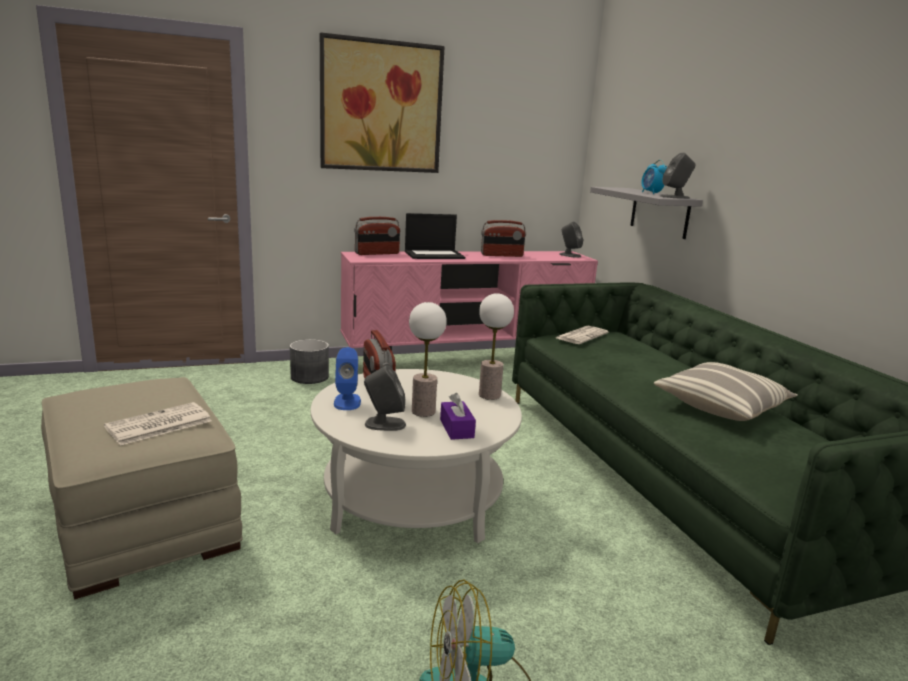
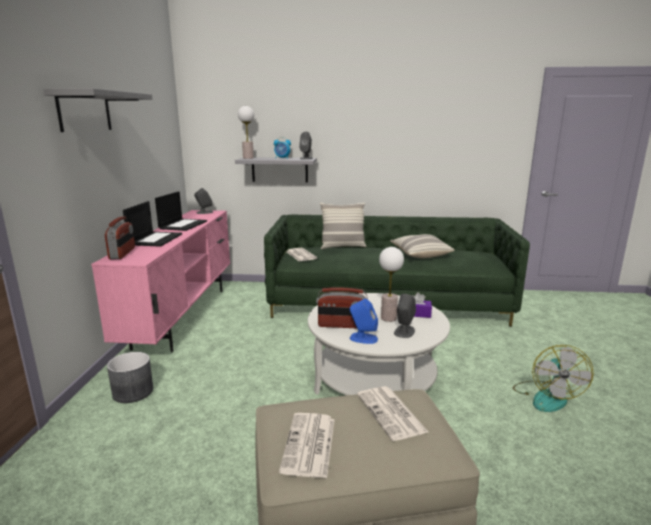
camera: 65 degrees left, 0 degrees up
picture [320,32,445,173] -> grey shelf [43,88,153,132]
table lamp [479,293,514,400] -> table lamp moved to [238,106,254,159]
radio [481,220,526,257] -> laptop [155,191,207,231]
none -> newspaper [279,413,334,478]
none -> pillow [320,203,367,249]

